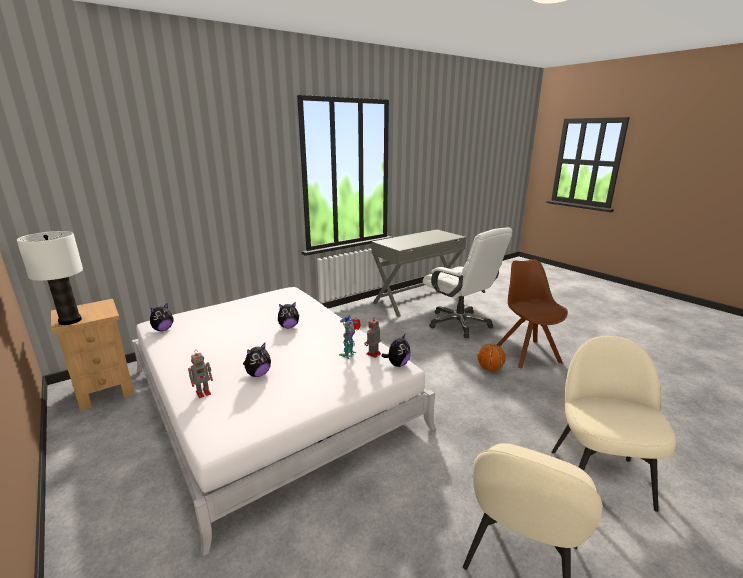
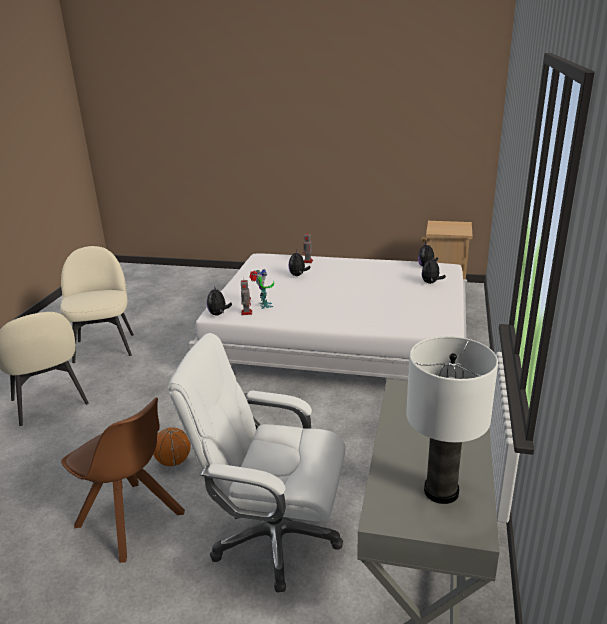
camera: 140 degrees right, 5 degrees up
white table lamp [17,231,83,325] -> white table lamp moved to [406,336,498,504]
plush toy [278,302,299,328] -> plush toy moved to [422,256,446,284]

